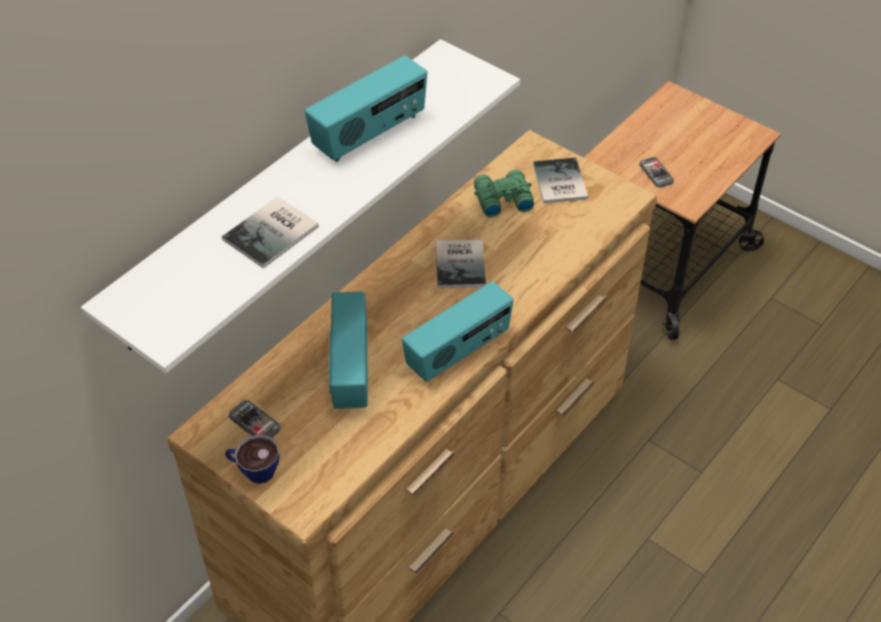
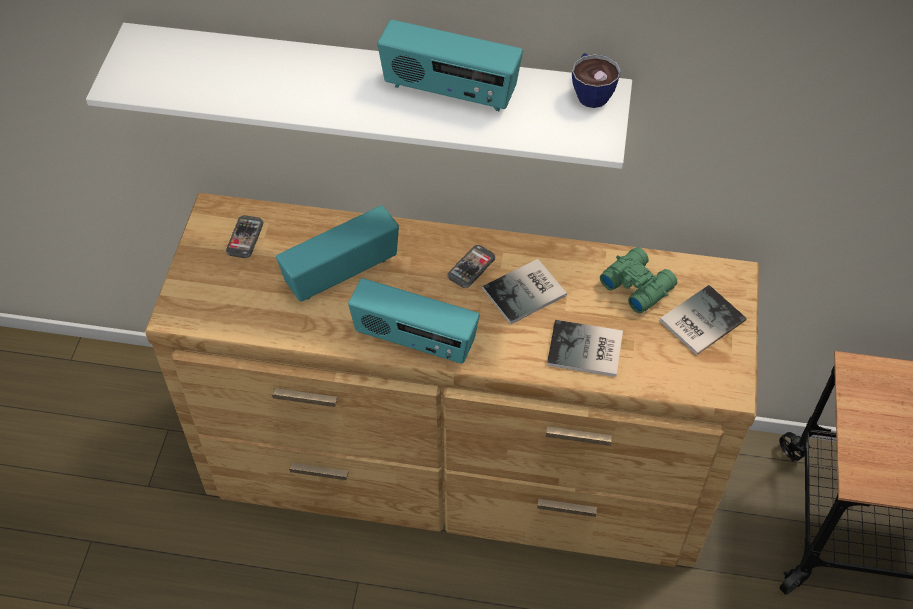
camera: 60 degrees right, 5 degrees up
book [222,196,319,269] -> book moved to [547,320,623,377]
cup [225,434,279,484] -> cup moved to [572,53,621,108]
phone [639,157,674,188] -> phone moved to [448,245,495,288]

